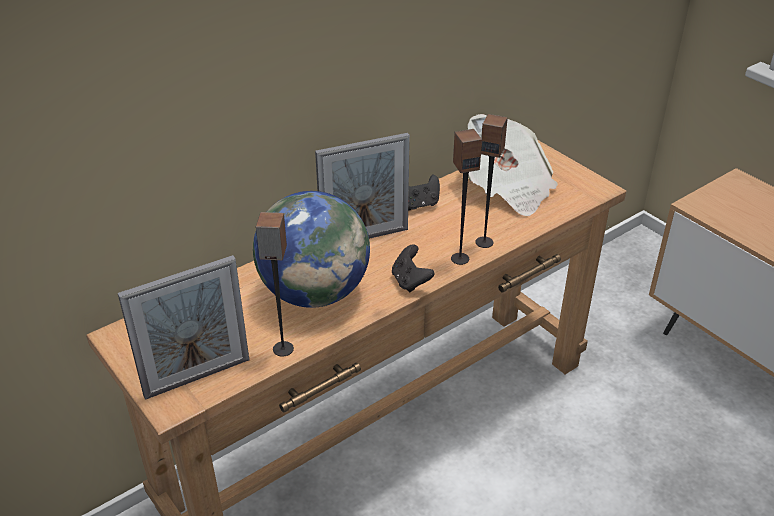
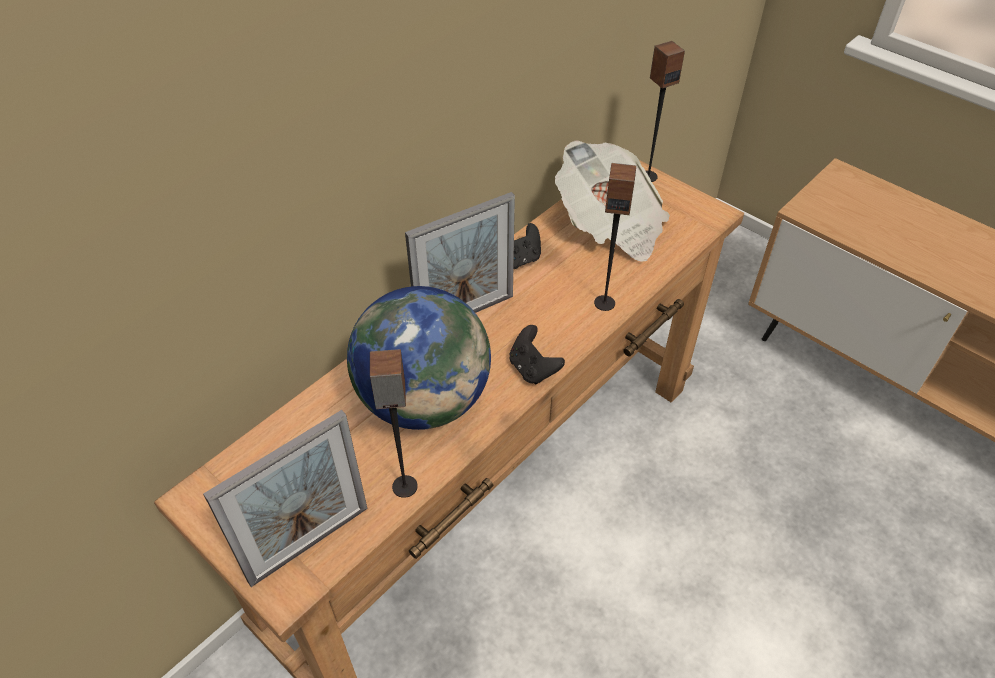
camera: 10 degrees left, 10 degrees up
speaker [451,129,482,265] -> speaker moved to [646,41,685,182]

